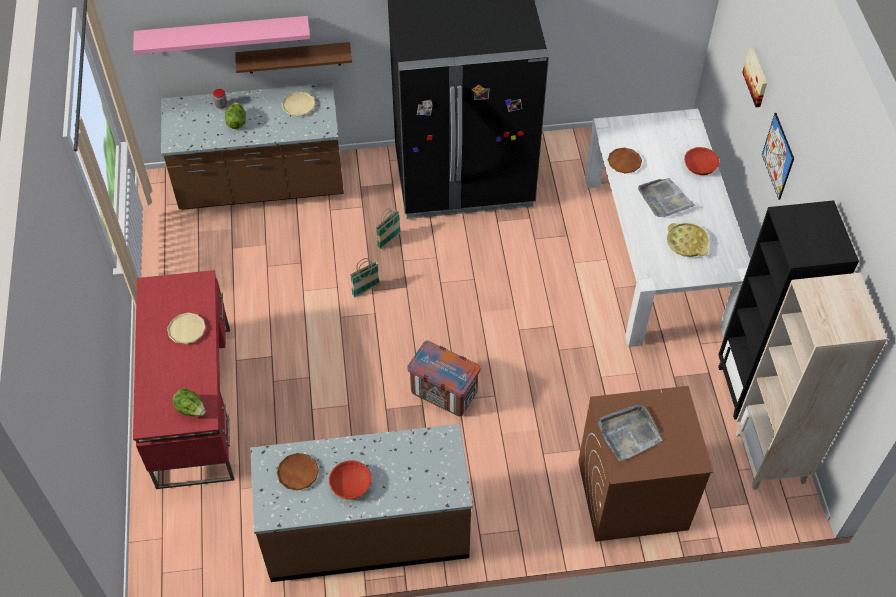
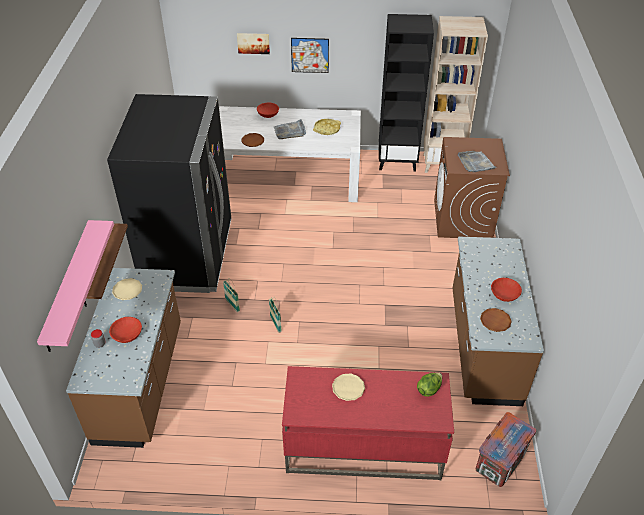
camera: 80 degrees left, 10 degrees down
lettuce [225,102,246,129] -> red bowl [109,317,142,343]
crate [407,340,481,416] -> crate moved to [476,412,536,487]

